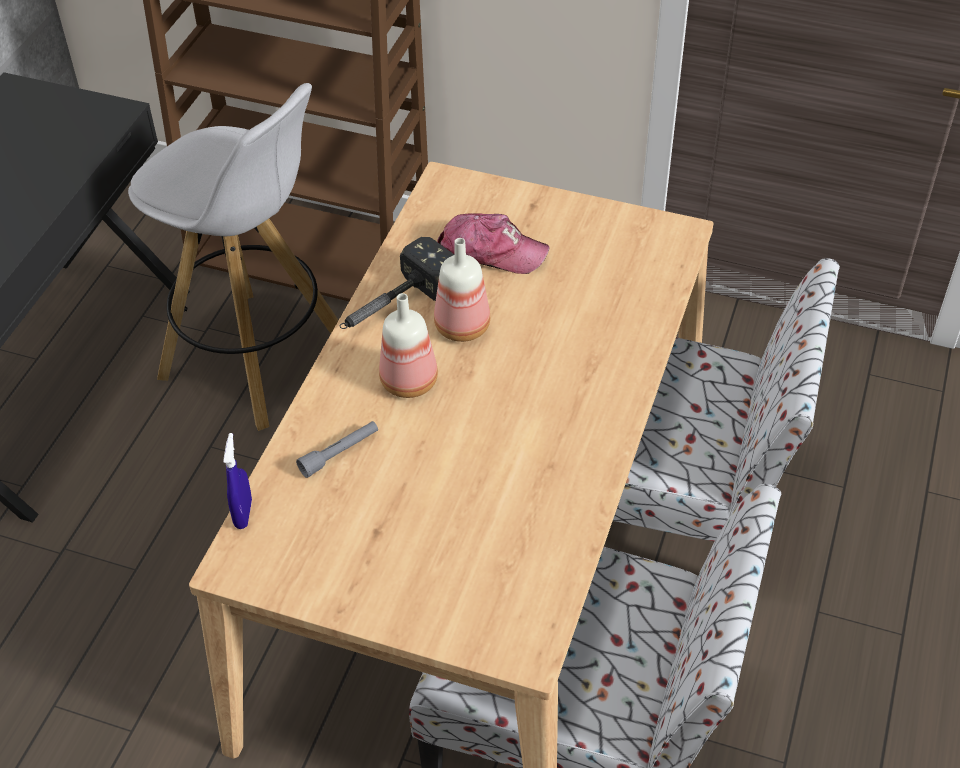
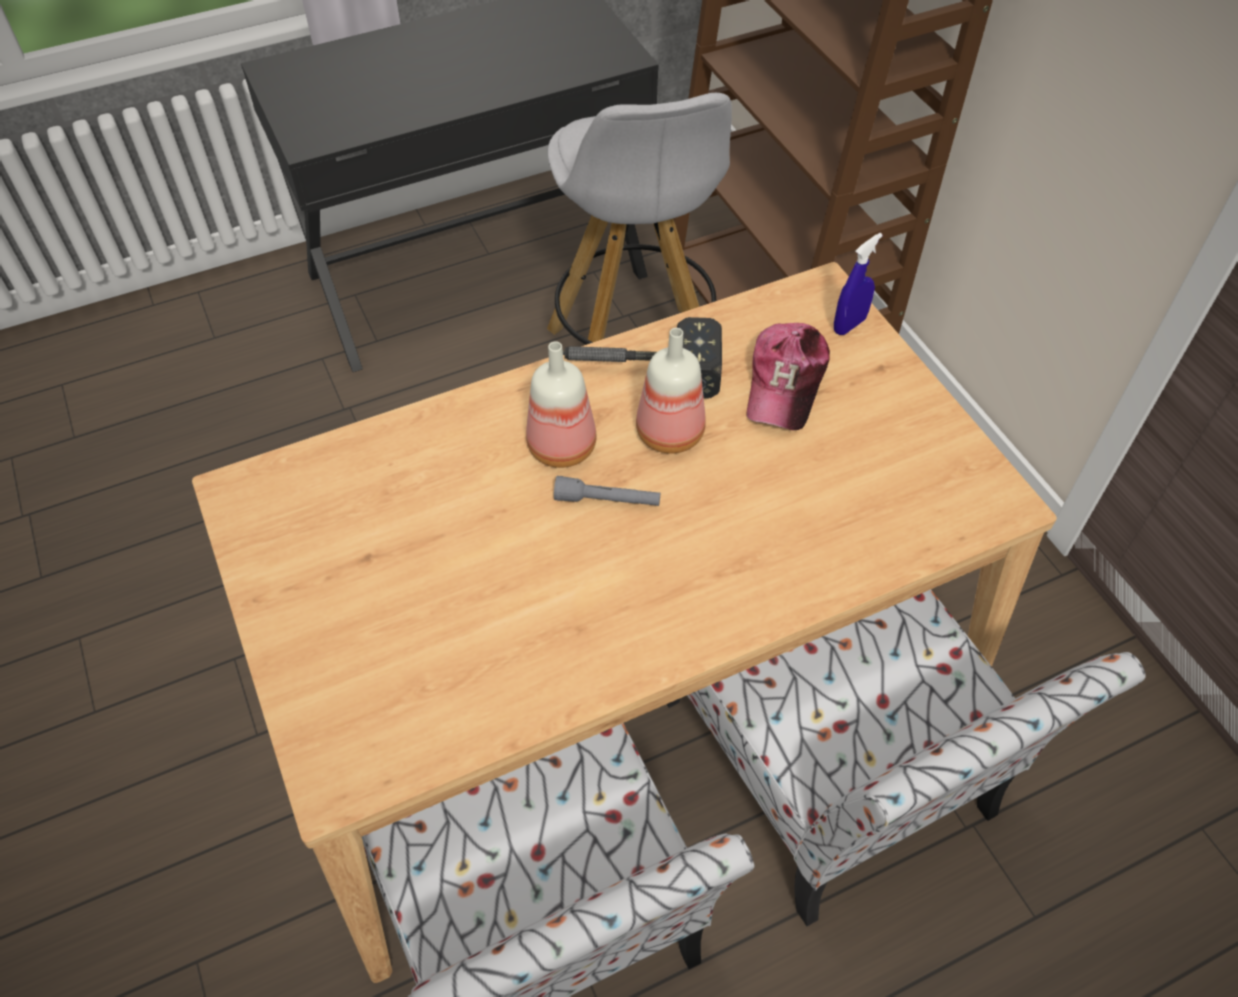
camera: 45 degrees right, 5 degrees up
blue spray bottle [223,433,252,529] -> blue spray bottle moved to [834,233,883,335]
grey flashlight [296,421,378,478] -> grey flashlight moved to [554,476,660,506]
cap [437,213,549,274] -> cap turned 45 degrees clockwise [746,323,830,430]

